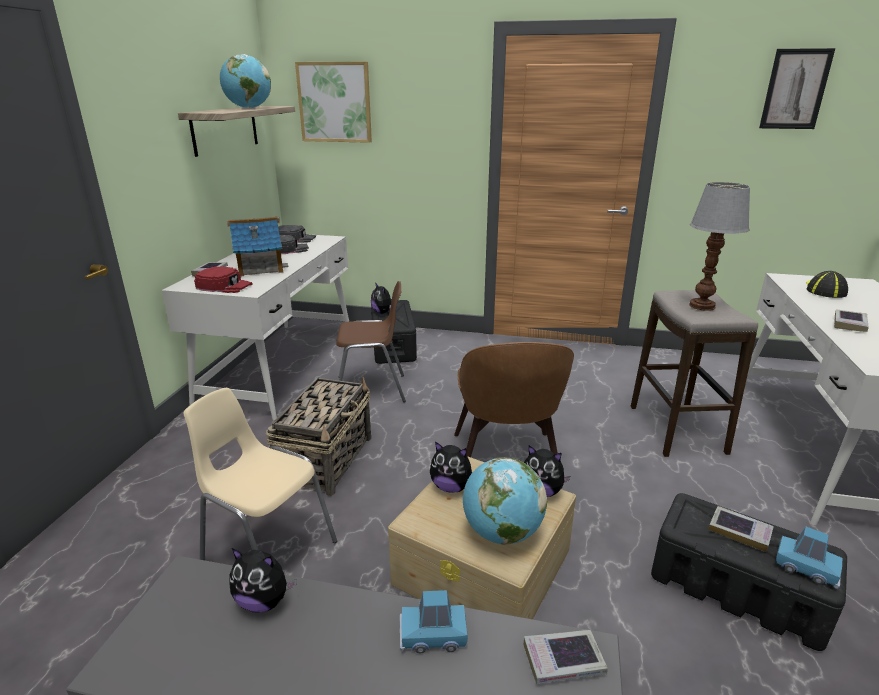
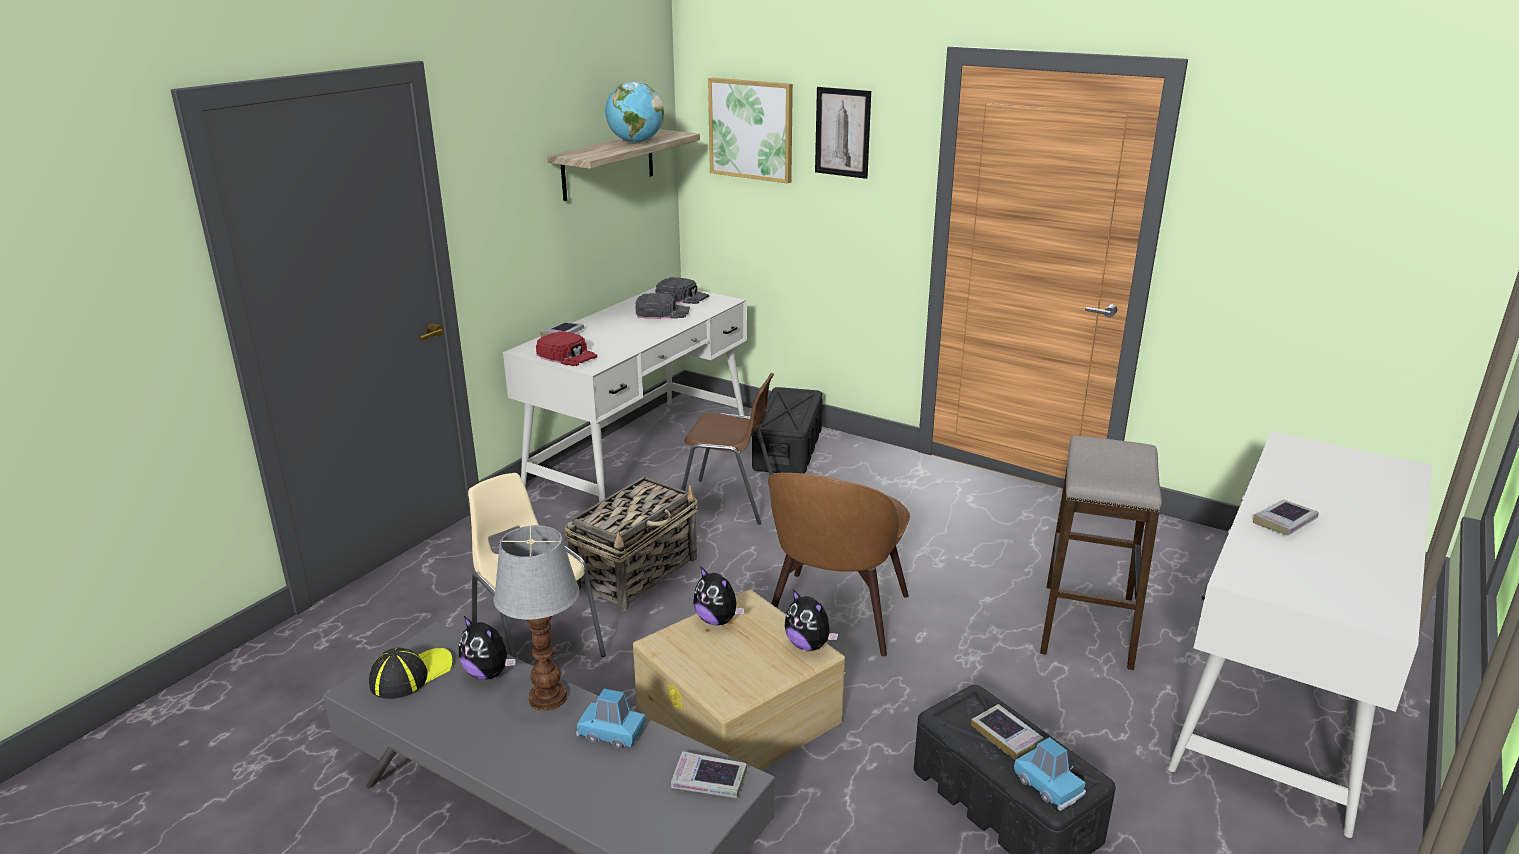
camera: 20 degrees right, 0 degrees up
toy house [227,217,288,277] -> none
plush toy [371,282,392,314] -> none
globe [463,457,547,545] -> none
table lamp [689,182,750,311] -> table lamp moved to [494,525,579,711]
picture [759,48,835,129] -> picture moved to [815,87,871,179]
cap [806,271,848,298] -> cap moved to [369,647,453,699]

